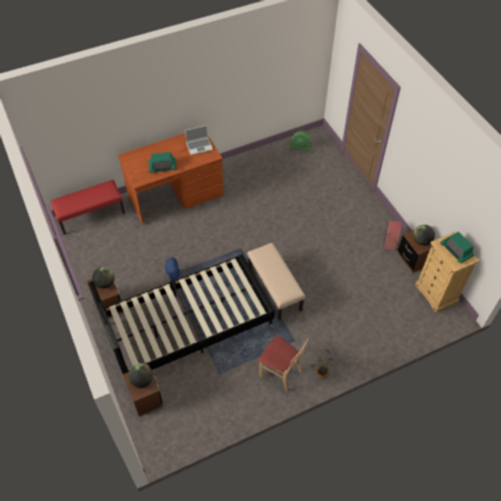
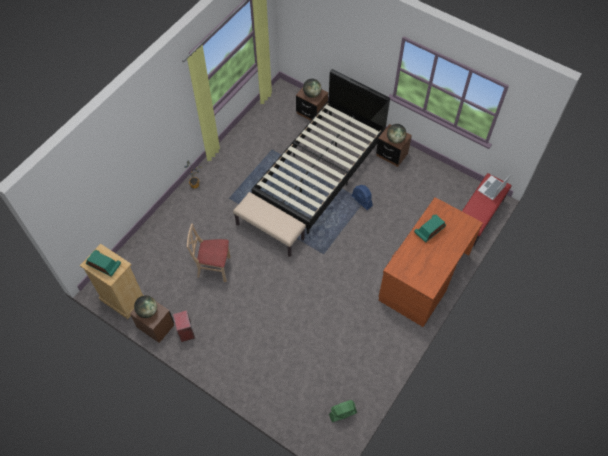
camera: 150 degrees right, 5 degrees up
laptop [185,125,213,155] -> laptop moved to [478,175,510,200]
beige chair [258,336,309,391] -> beige chair moved to [187,223,230,282]

